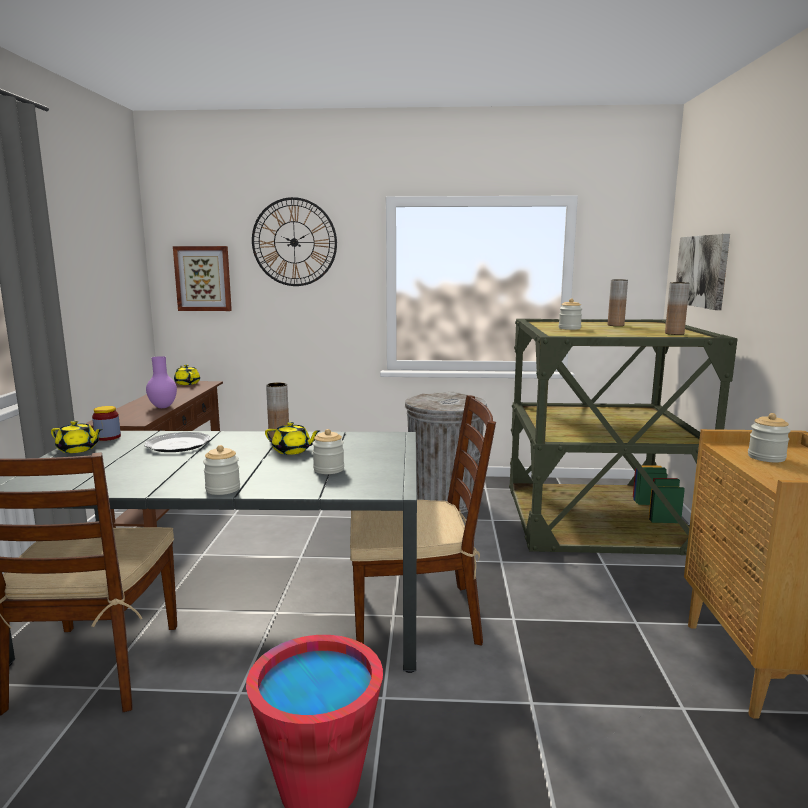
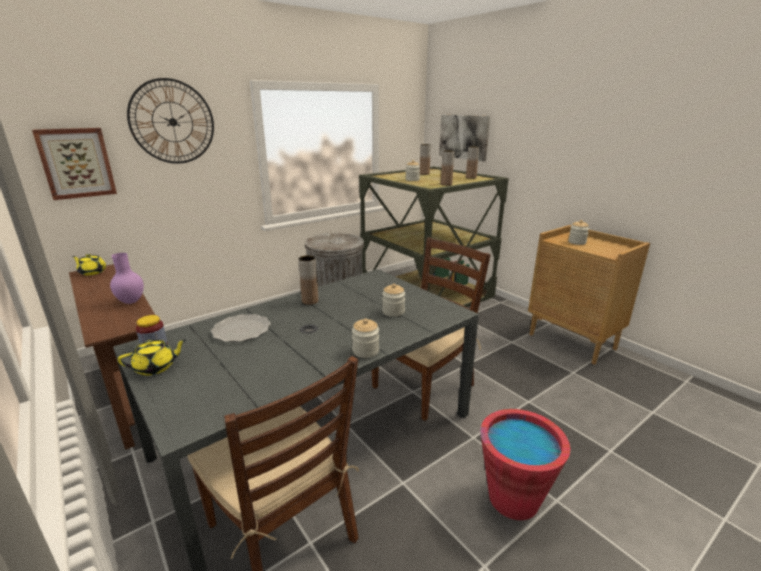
camera: 40 degrees left, 10 degrees up
yellow teapot [265,422,320,455] -> none
none -> brown vase [441,150,454,186]

